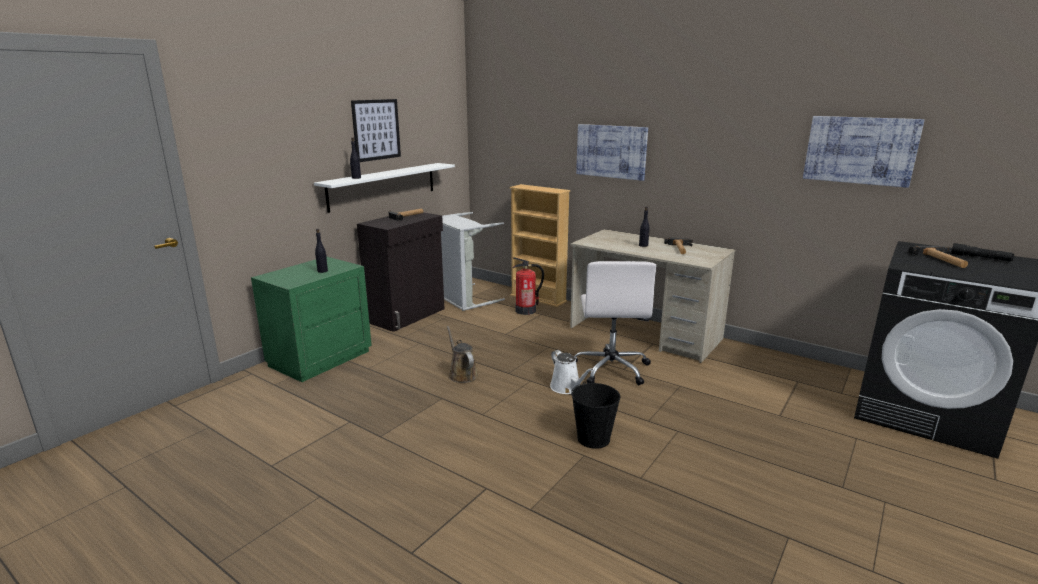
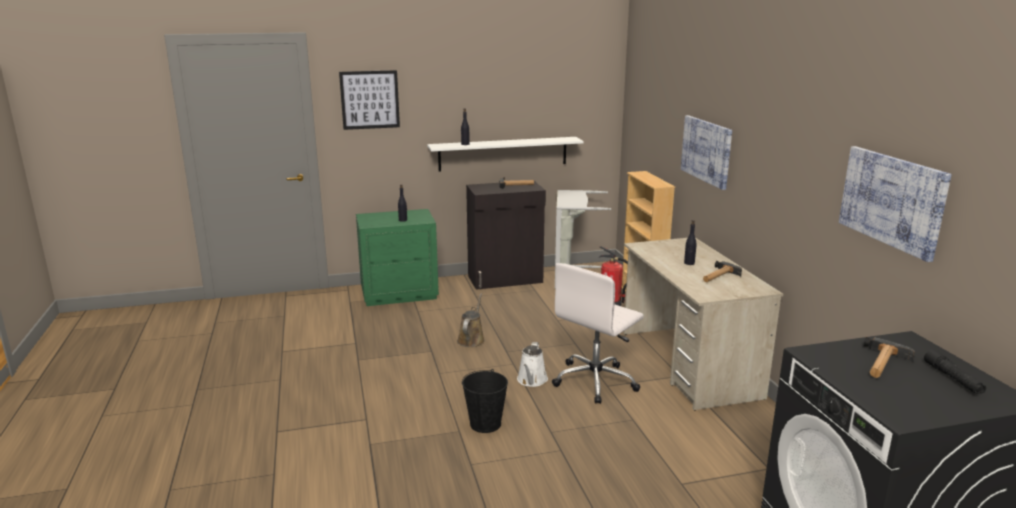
camera: 40 degrees right, 0 degrees up
picture [351,99,401,162] -> picture moved to [339,70,400,130]

